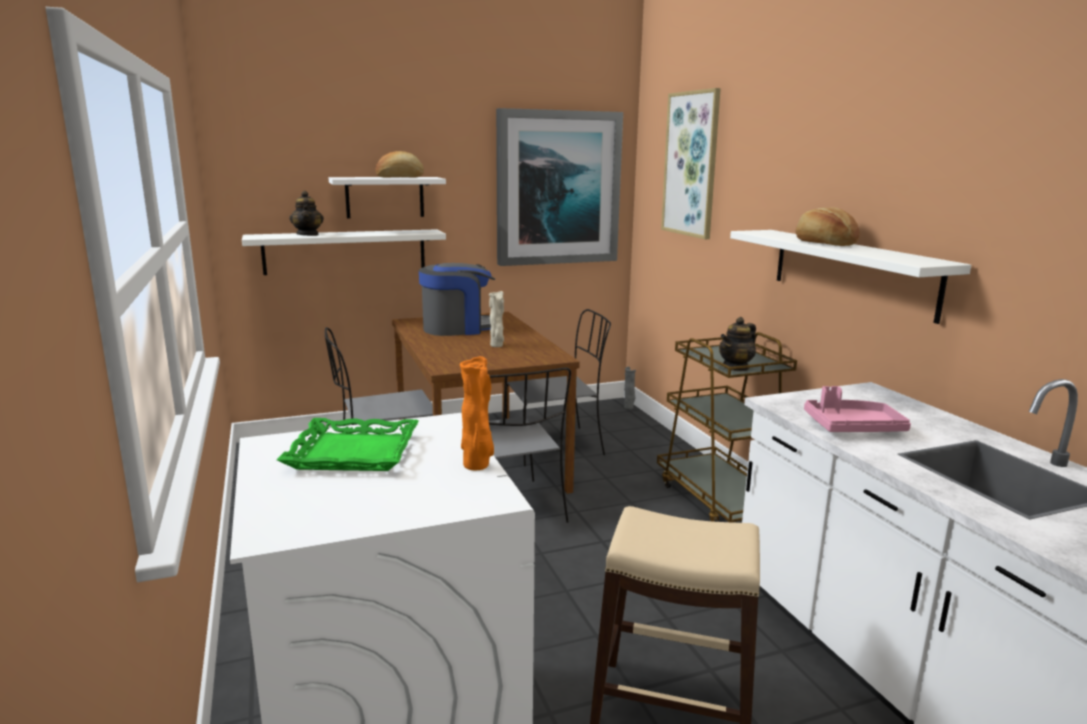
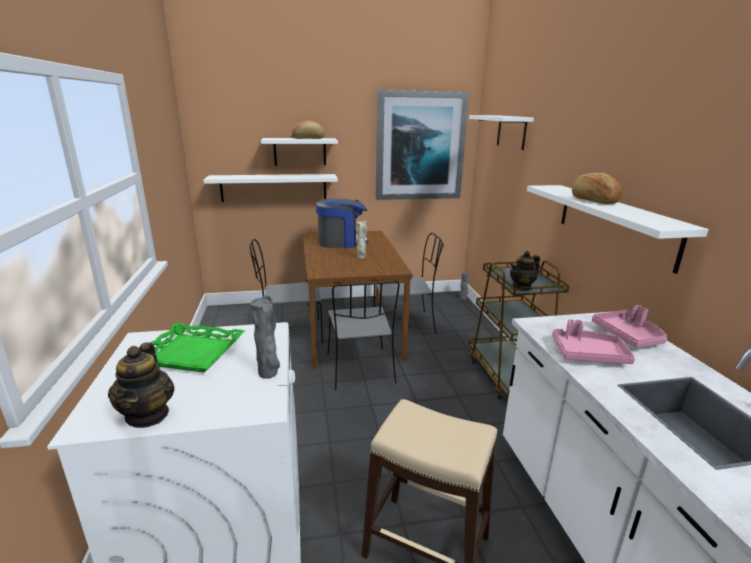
camera: 10 degrees right, 5 degrees up
teapot [289,191,324,236] -> teapot moved to [108,342,175,428]
orange vase [460,356,494,470] -> grey vase [250,295,280,378]
picture [661,88,721,239] -> white shelf [469,115,534,150]
none -> pink tray [592,305,667,348]

